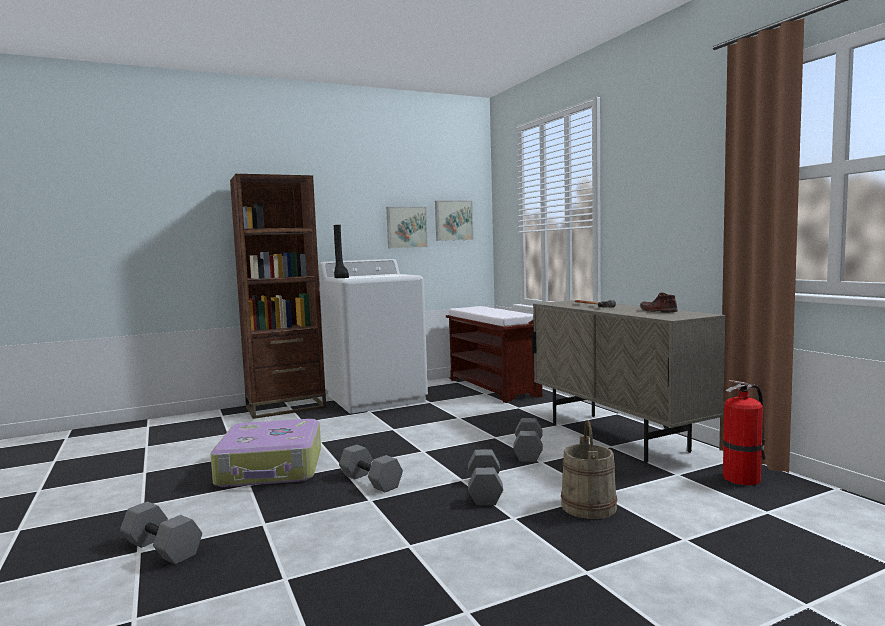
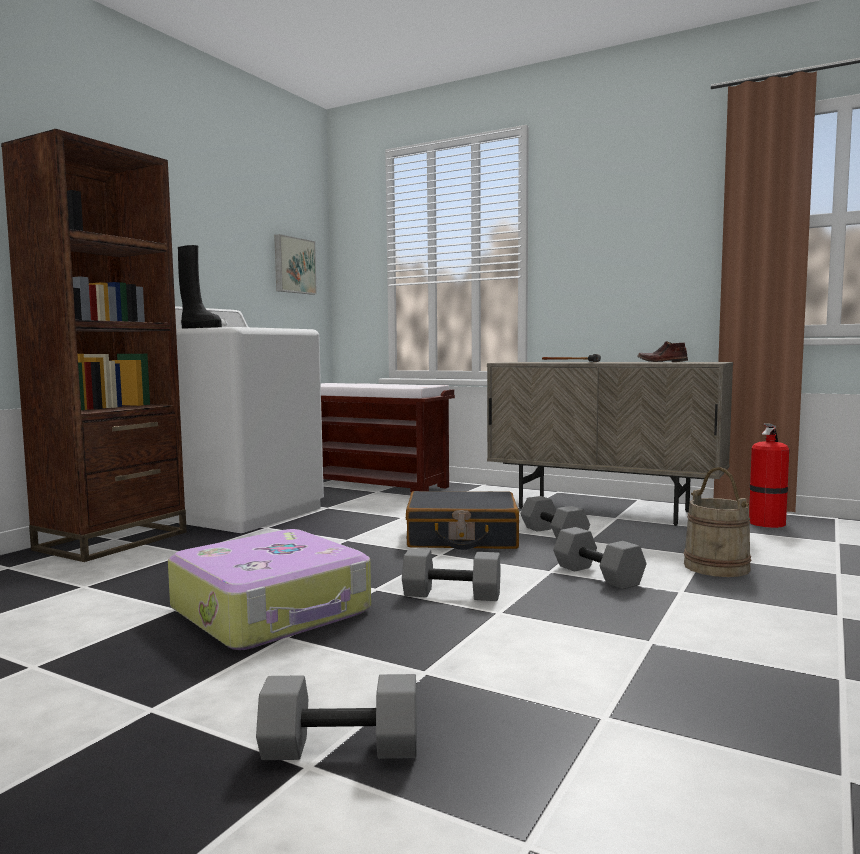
camera: 35 degrees left, 0 degrees up
picture [386,207,428,248] -> none
none -> black suitcase [406,491,519,550]

